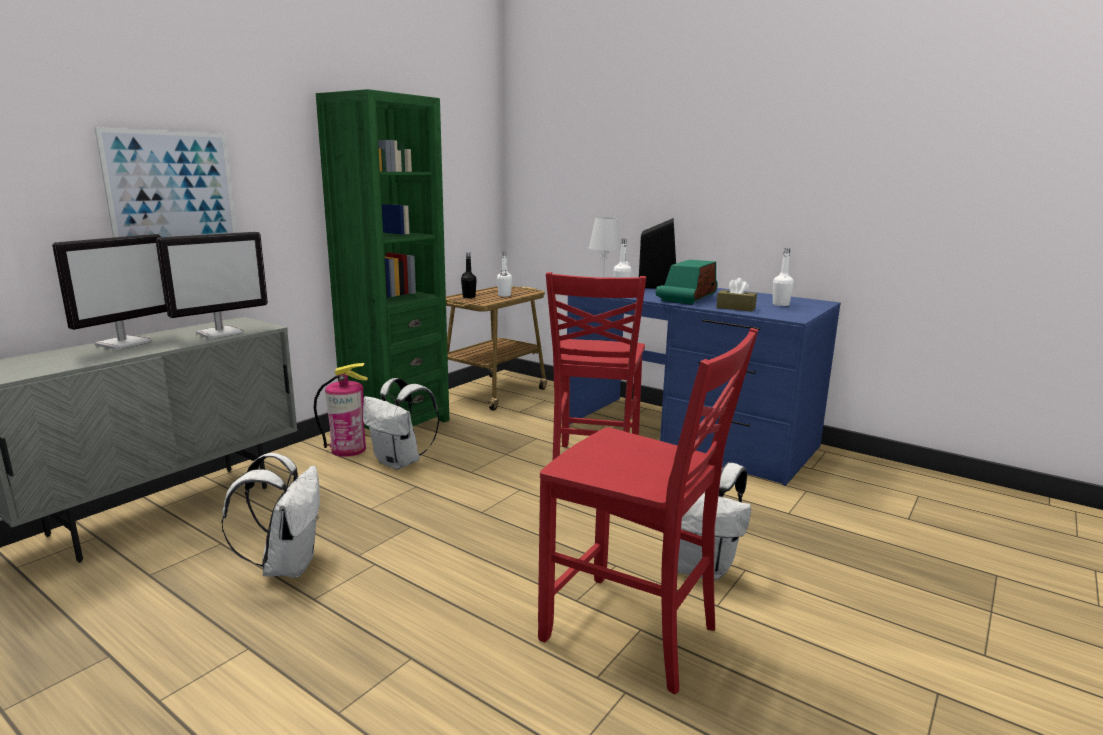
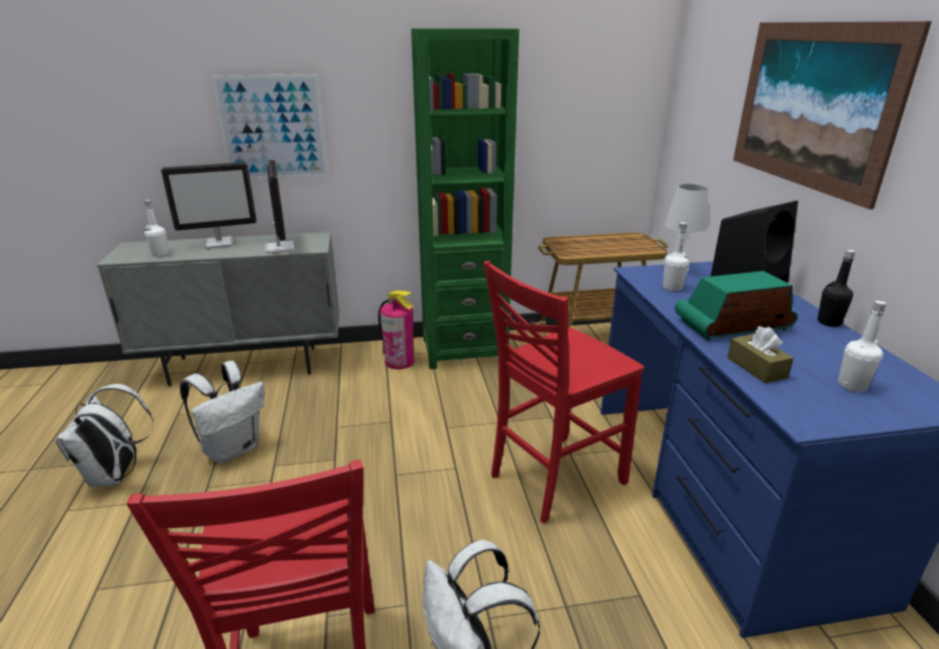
camera: 45 degrees right, 10 degrees up
monitor [156,232,268,339] -> monitor turned 105 degrees counterclockwise [265,160,296,254]
white backpack [363,378,439,470] -> white backpack moved to [56,384,153,487]
black bottle [461,252,477,298] -> black bottle moved to [817,250,855,327]
white bottle [497,251,512,297] -> white bottle moved to [144,200,169,257]
none -> picture [733,21,932,209]

